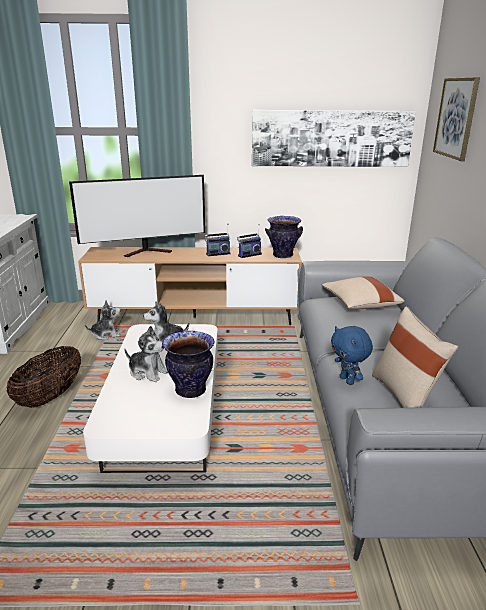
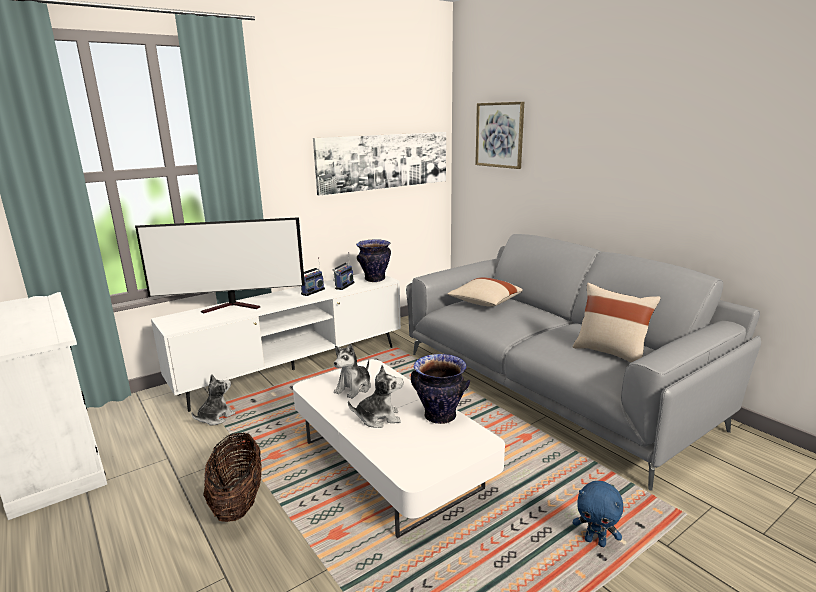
camera: 35 degrees left, 5 degrees down
television [69,175,205,257] -> television turned 45 degrees clockwise [135,217,305,313]
brown tv stand [78,247,302,325] -> white tv stand [151,273,401,412]
blue plush toy [331,326,373,385] -> blue plush toy moved to [573,481,623,547]

